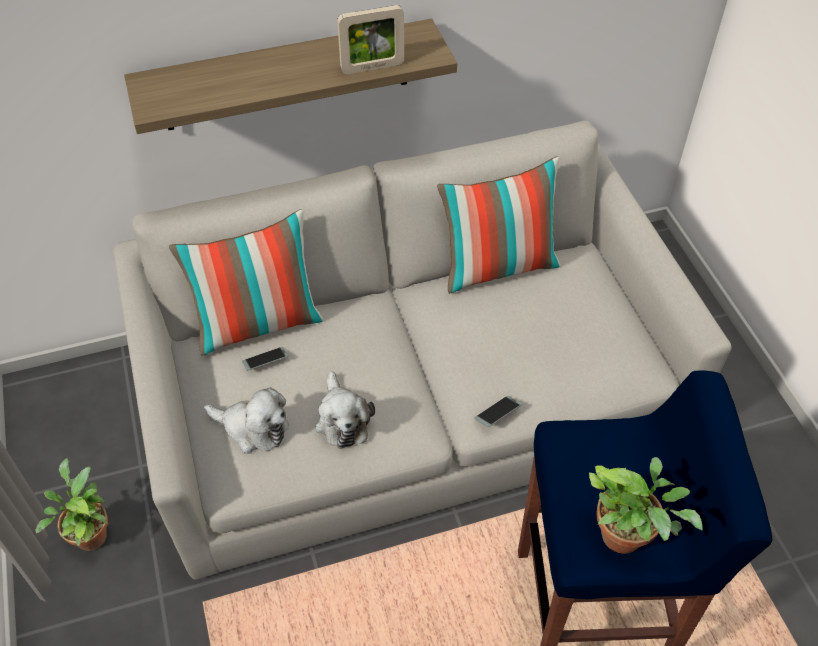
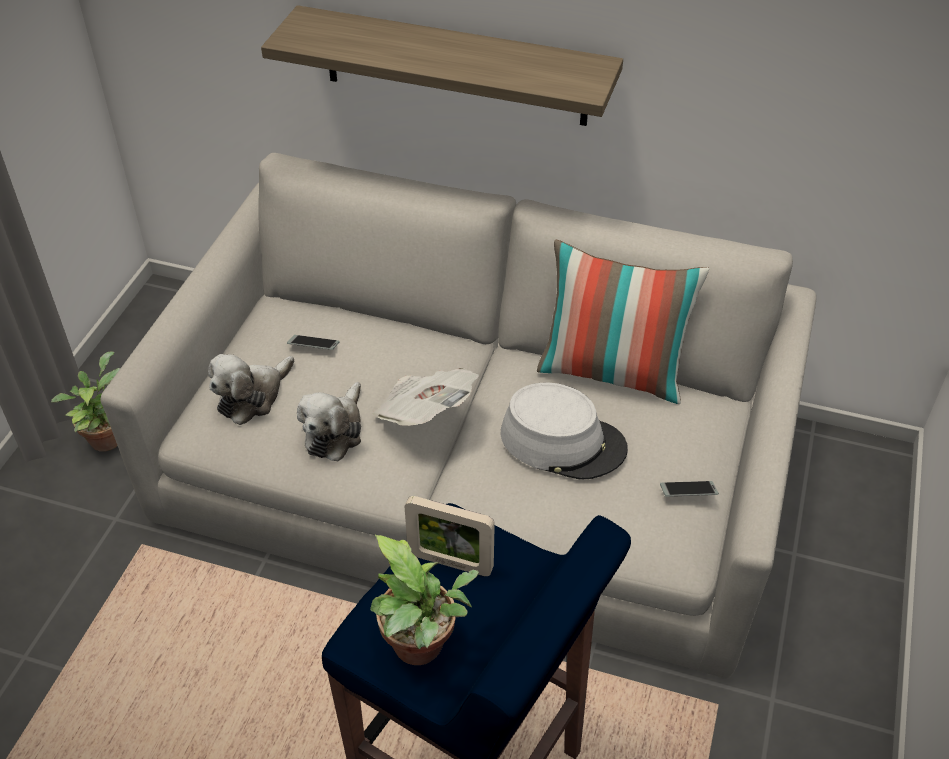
camera: 35 degrees right, 5 degrees down
pillow [169,209,324,356] -> none
plush toy [204,387,289,454] -> plush toy turned 75 degrees clockwise [208,354,294,425]
picture frame [337,5,404,74] -> picture frame moved to [405,496,495,576]
phone [474,396,522,427] -> phone moved to [660,481,719,497]
none -> newspaper [372,368,479,426]
none -> grey hat [501,383,628,480]

